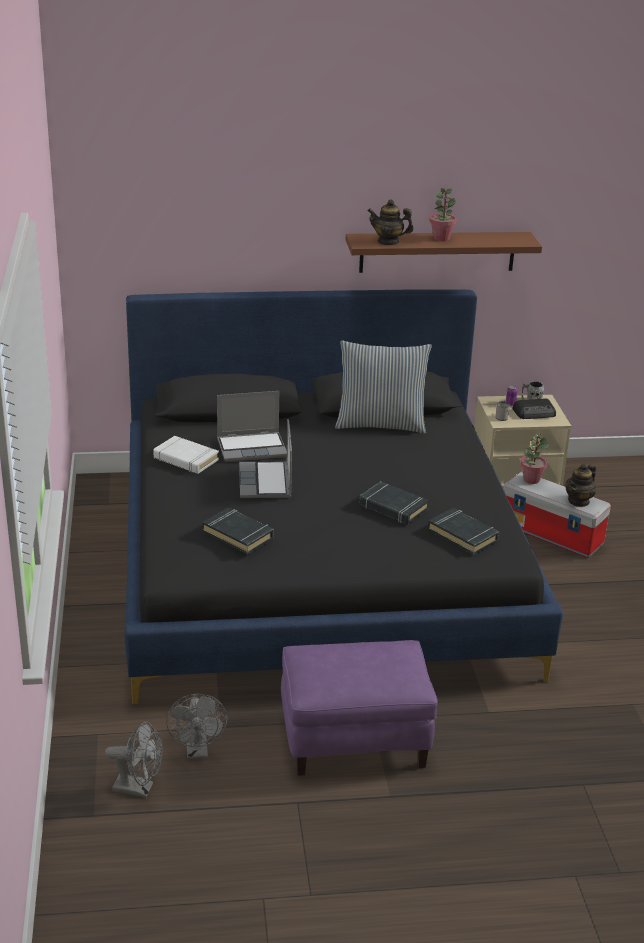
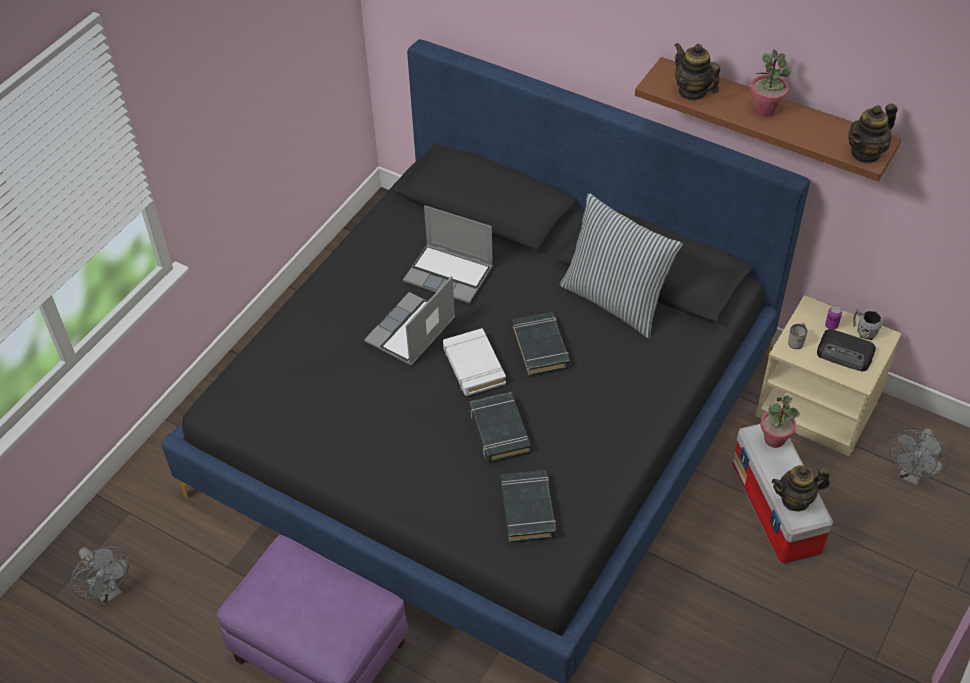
camera: 40 degrees right, 20 degrees up
white book [153,436,219,474] -> white book moved to [443,328,506,396]
grey fan [166,694,227,759] -> grey fan moved to [889,428,949,486]
black book [202,507,274,554] -> black book moved to [512,312,570,377]
none -> teapot [848,103,898,164]

